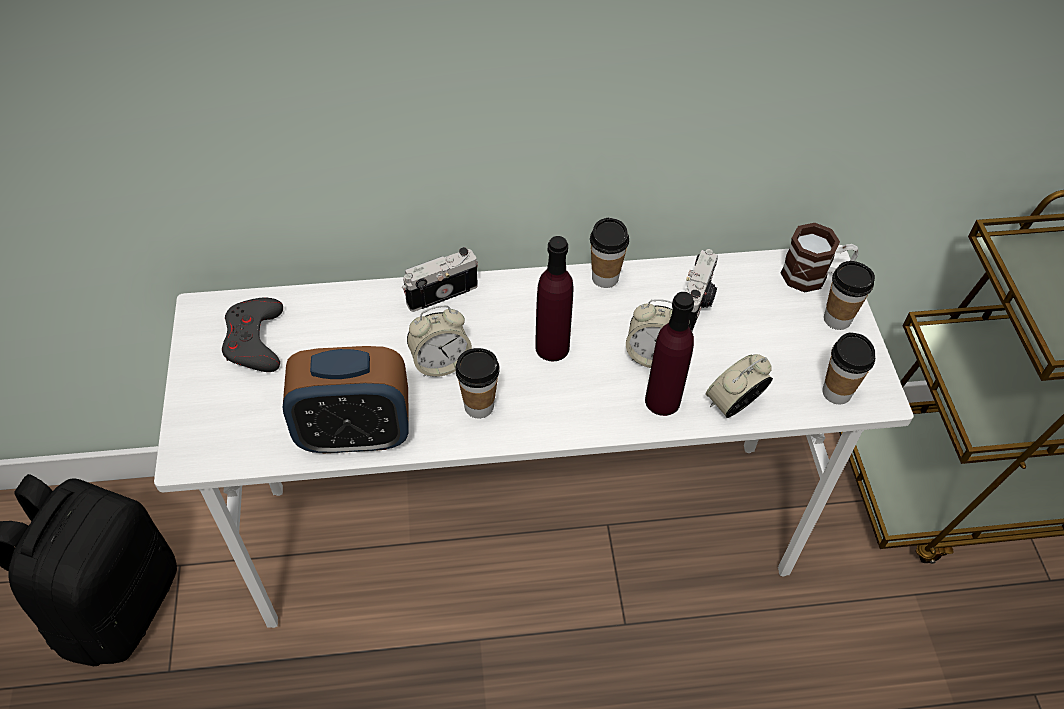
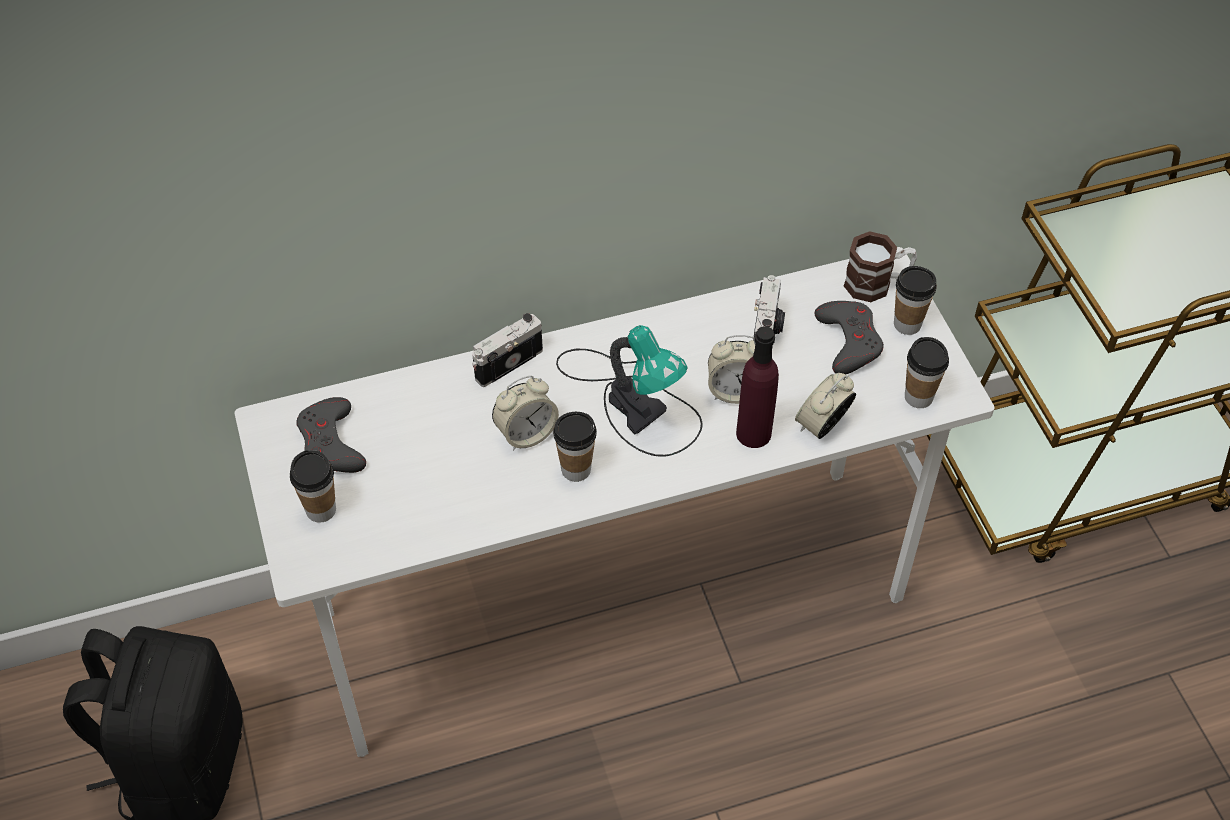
camera: 10 degrees left, 0 degrees up
alarm clock [283,346,409,454] -> none
purple bottle [535,236,574,361] -> table lamp [556,325,703,456]
cup [590,218,629,288] -> cup moved to [290,450,336,523]
none -> grey game controller [815,301,884,374]

